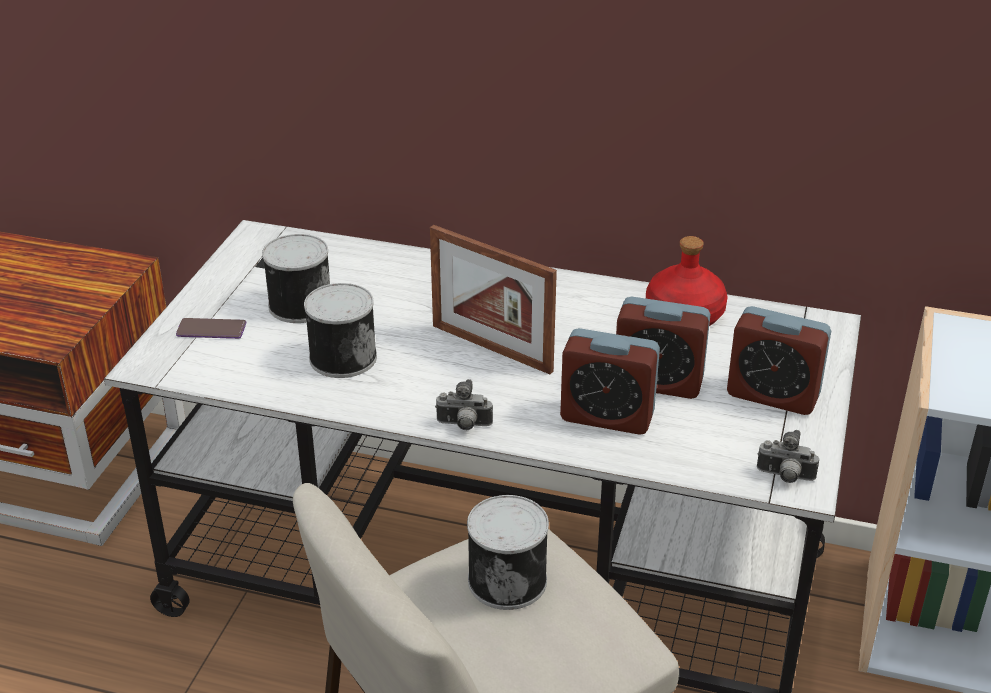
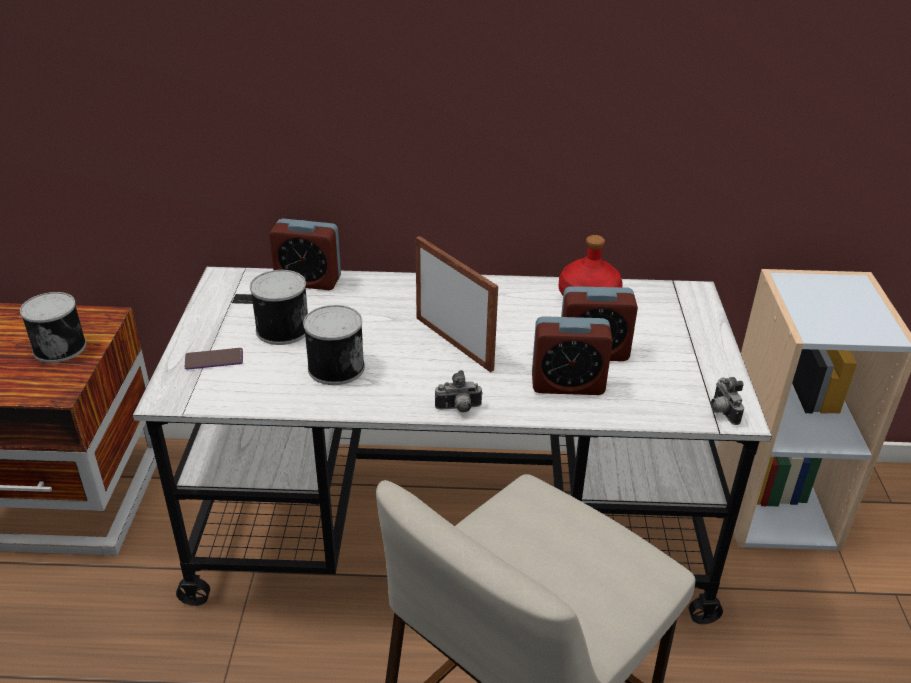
camera: 15 degrees left, 0 degrees up
picture frame [430,225,557,374] -> picture frame turned 150 degrees counterclockwise [416,236,498,372]
can [467,495,549,610] -> can moved to [20,292,86,363]
alarm clock [727,306,831,415] -> alarm clock moved to [269,219,341,290]
camera [757,430,819,483] -> camera turned 75 degrees clockwise [711,377,744,425]

